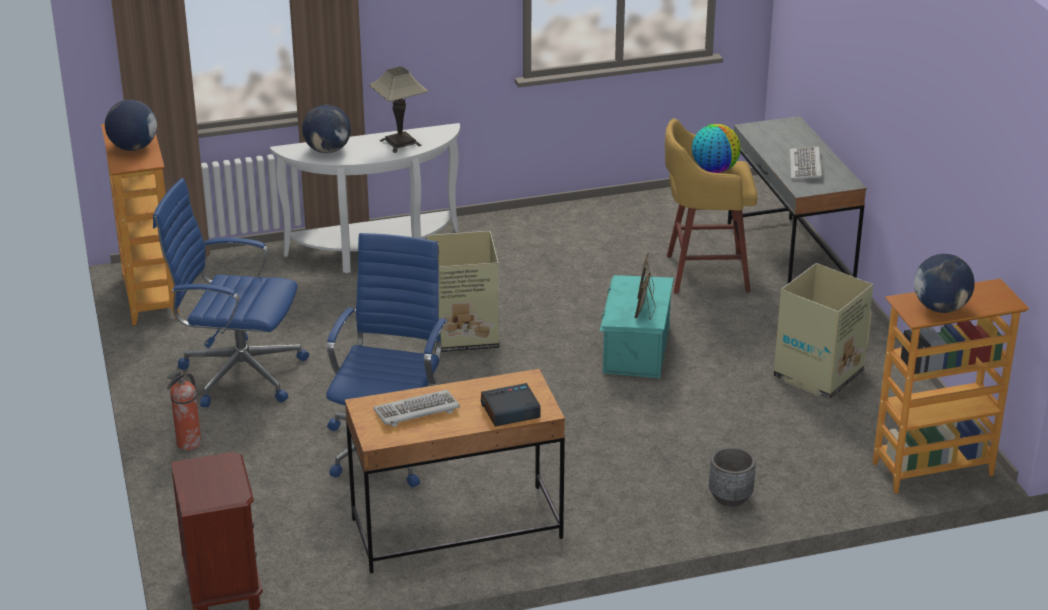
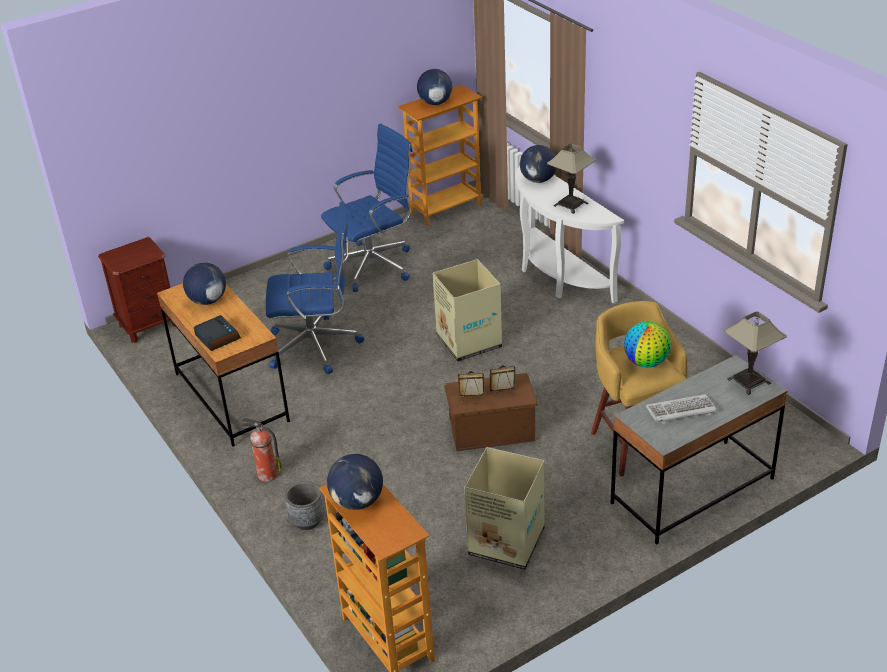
camera: 75 degrees right, 5 degrees up
blue office chair [153,178,309,407] -> blue office chair turned 60 degrees clockwise [321,124,412,292]
fire extinguisher [167,370,201,450] -> fire extinguisher moved to [240,418,282,482]
keyboard [373,390,460,427] -> globe [183,263,226,305]
turquoise storage box [600,275,673,378] -> brown storage box [444,373,538,451]
none -> table lamp [724,312,786,395]

